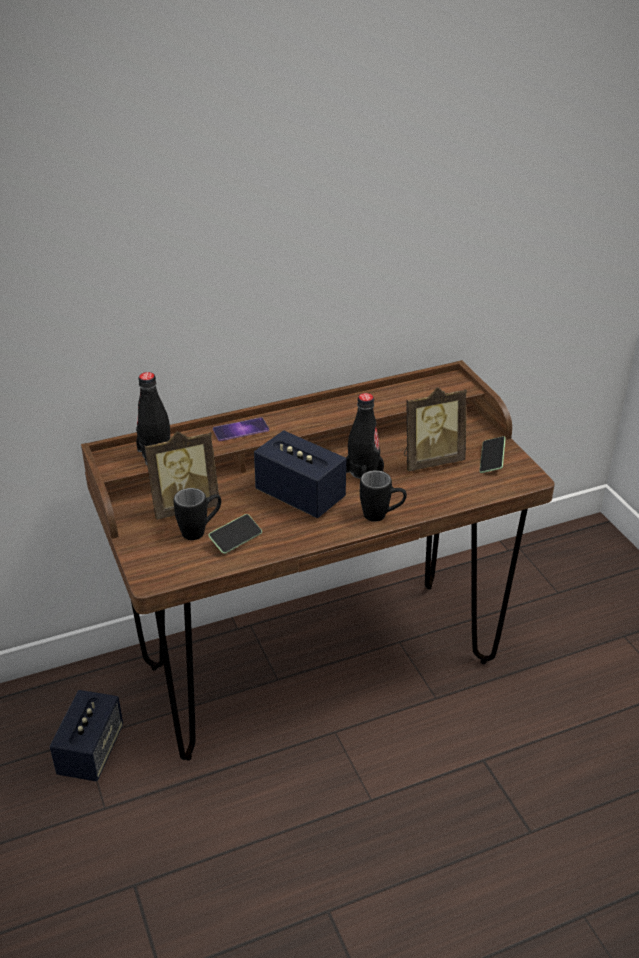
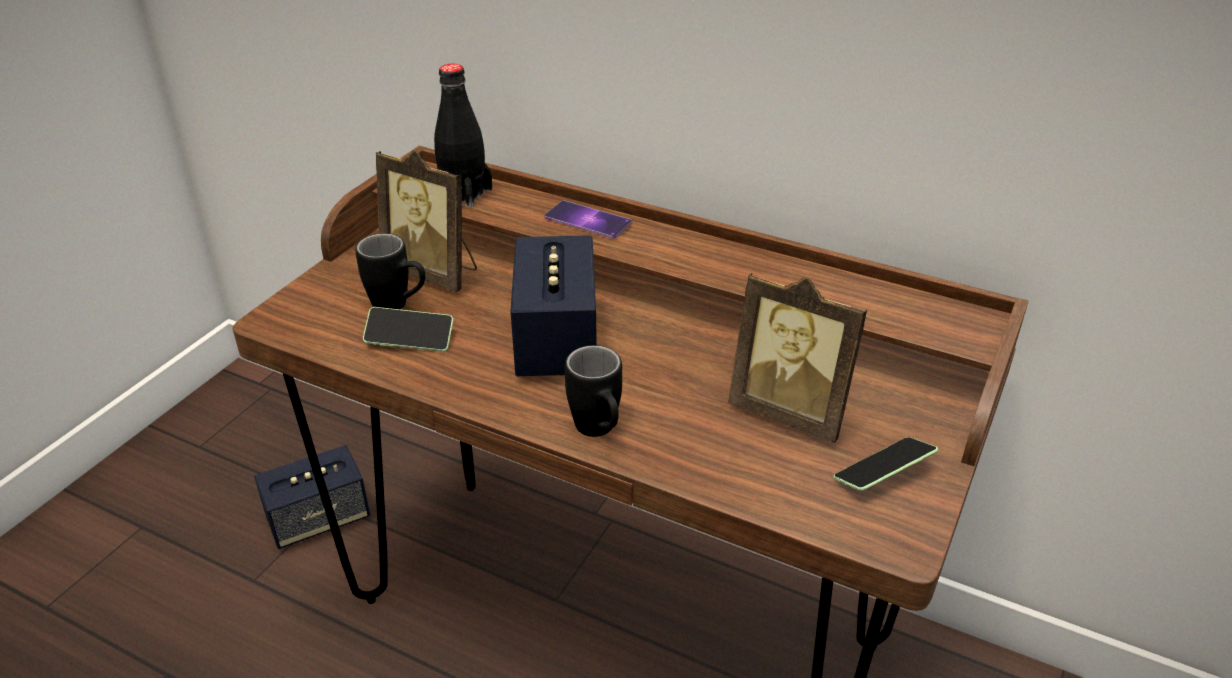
camera: 50 degrees right, 0 degrees up
black bottle [346,393,384,479] -> none

